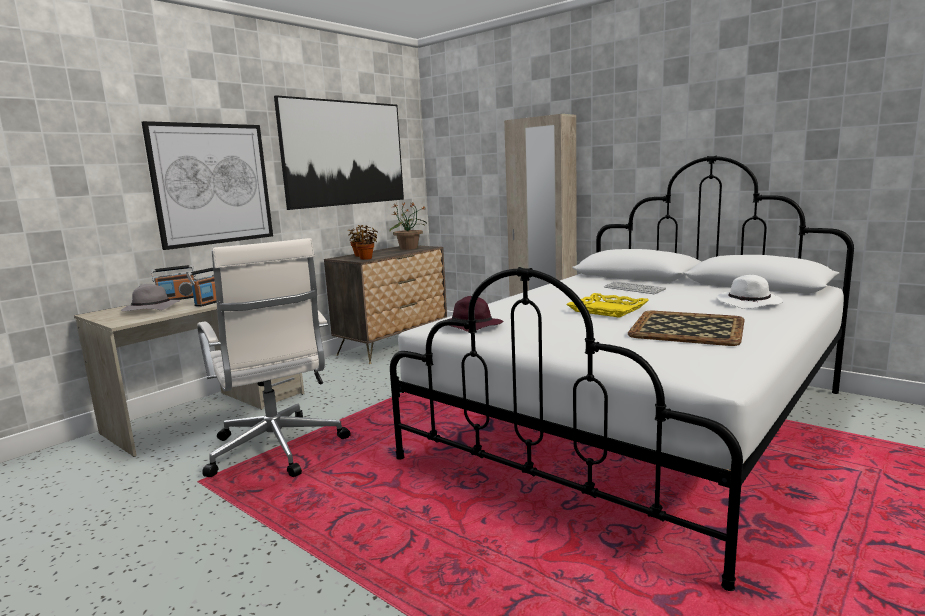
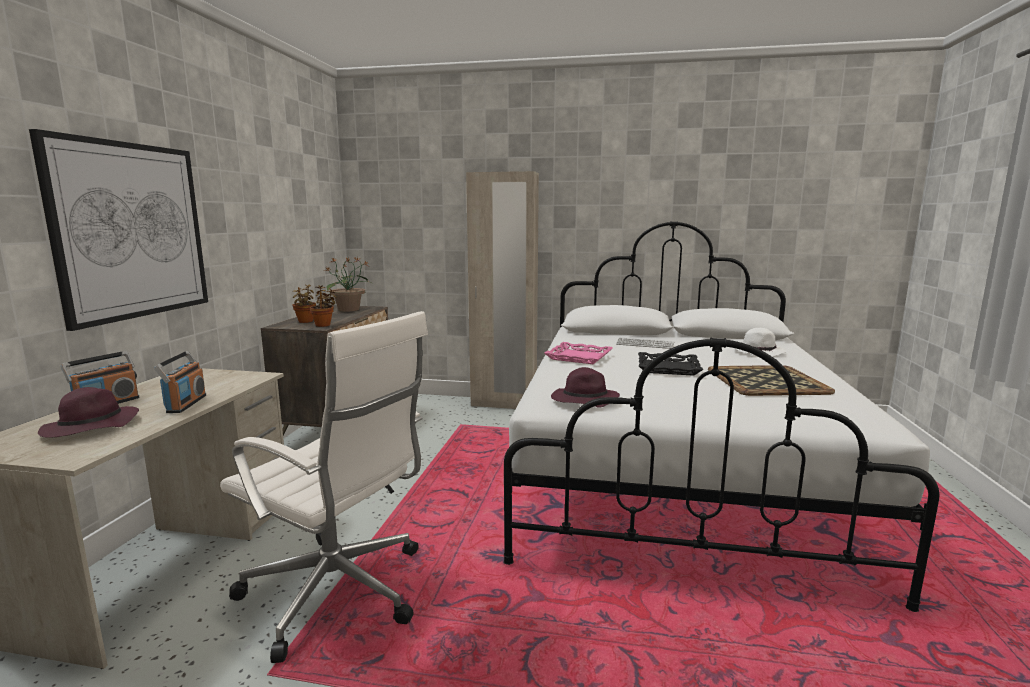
camera: 30 degrees left, 0 degrees up
grey hat [121,284,180,311] -> purple hat [38,387,139,438]
picture [274,95,404,210] -> none
yellow tray [566,293,649,318] -> black tray [638,352,703,376]
none -> pink tray [544,342,613,364]

